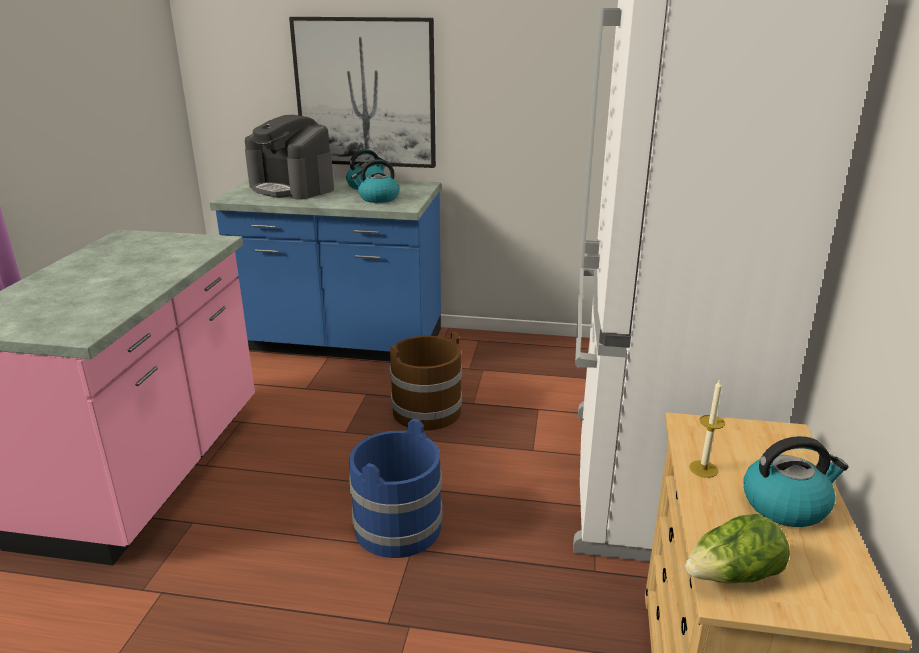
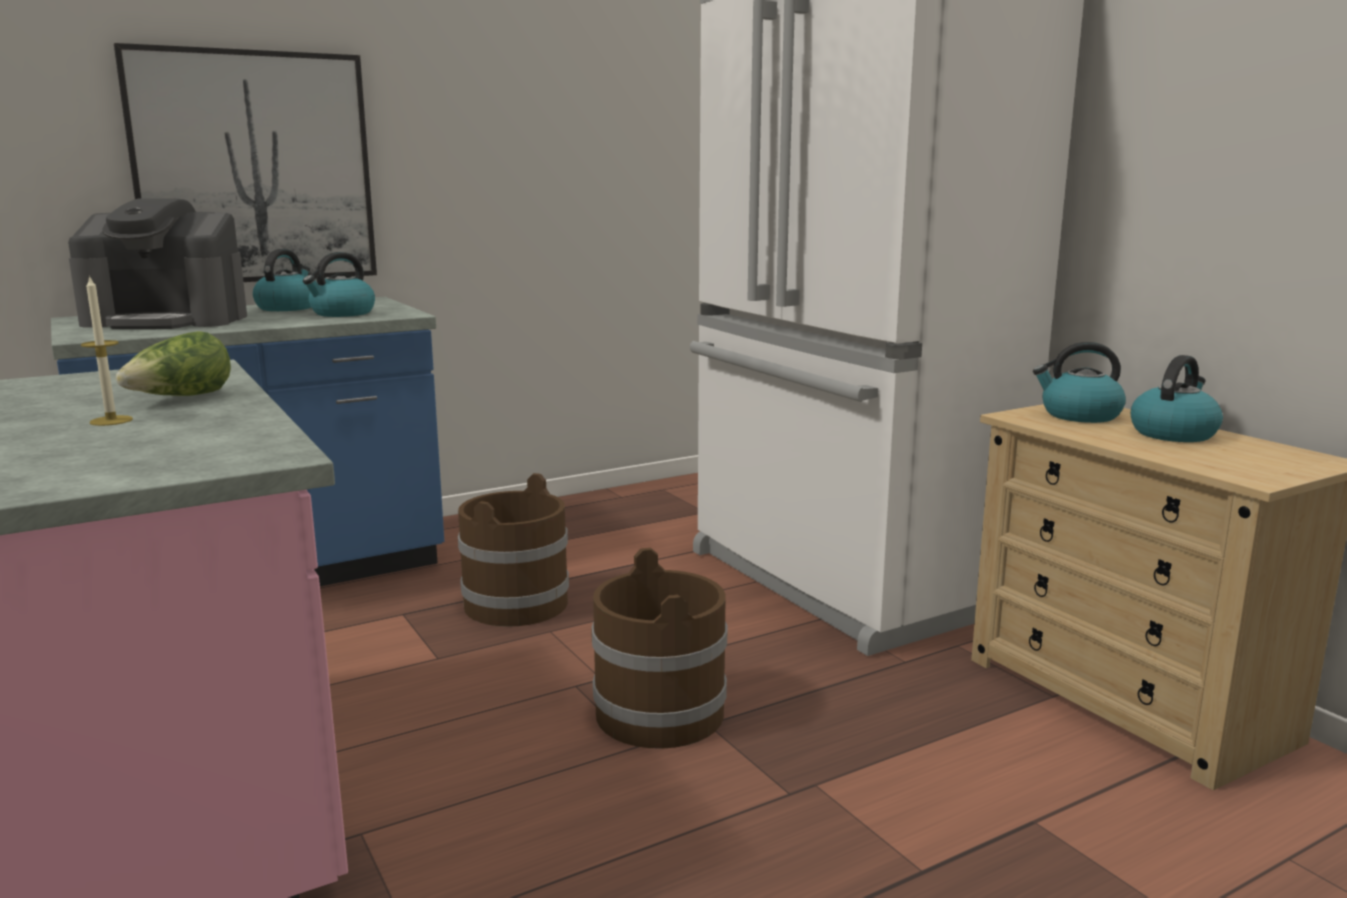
camera: 40 degrees left, 10 degrees down
blue bucket [349,418,442,558] -> brown bucket [591,548,728,749]
lettuce [685,514,790,583] -> lettuce moved to [116,331,231,396]
candle [689,380,725,478] -> candle moved to [81,275,133,426]
none -> kettle [1033,342,1126,423]

